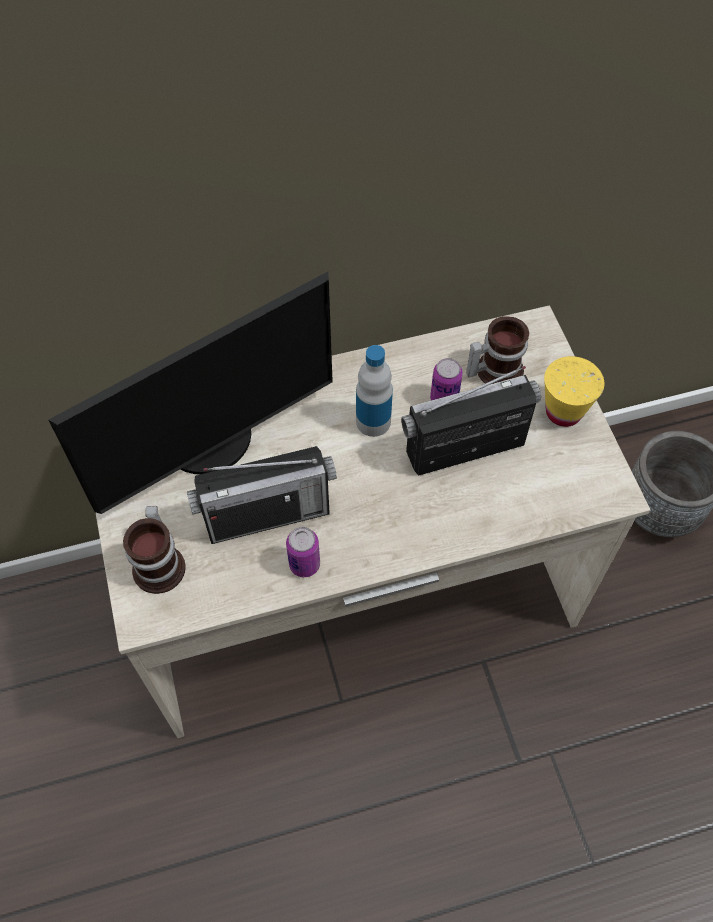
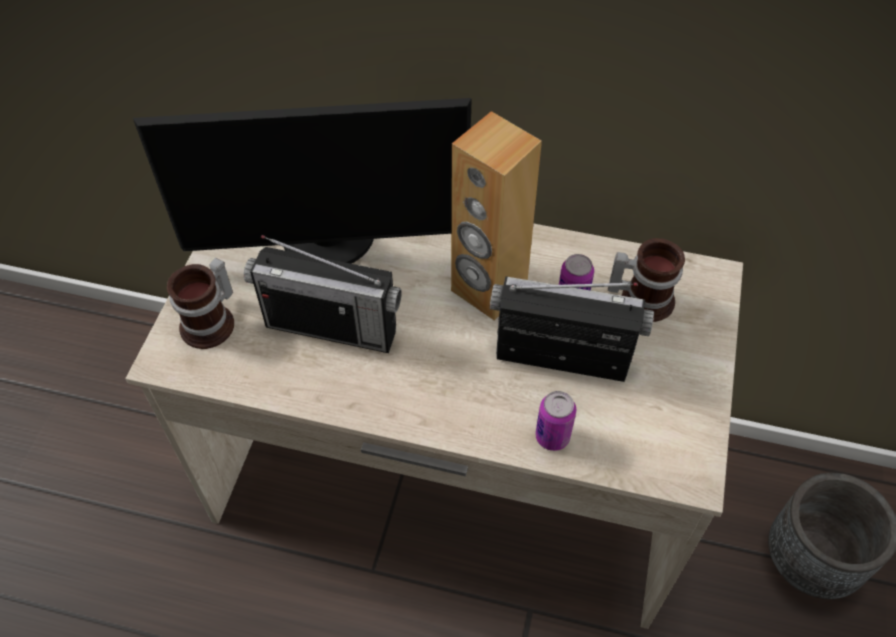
camera: 30 degrees right, 5 degrees down
can [286,527,320,577] -> can moved to [535,391,576,451]
bottle [356,345,393,437] -> brown speaker [451,111,542,321]
yellow cup [544,356,604,427] -> none

